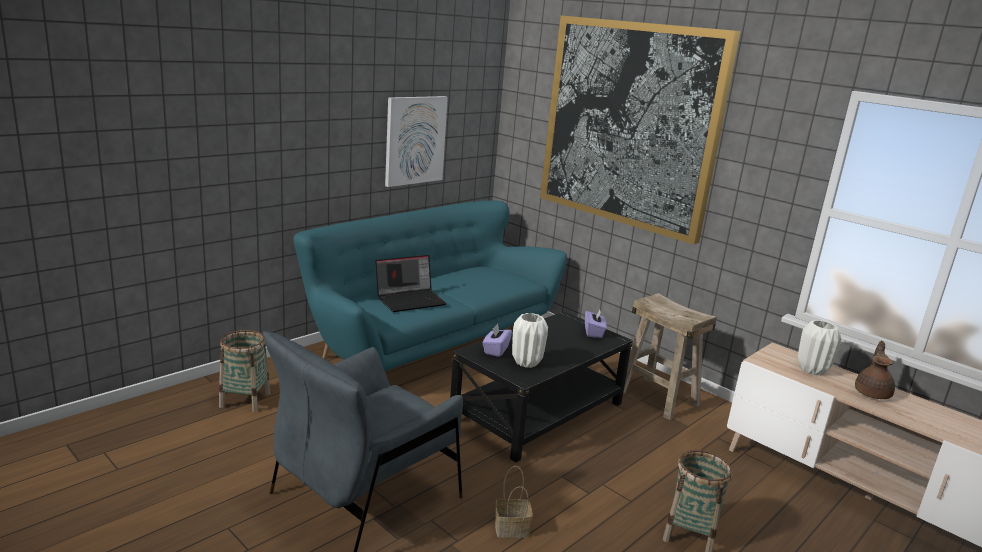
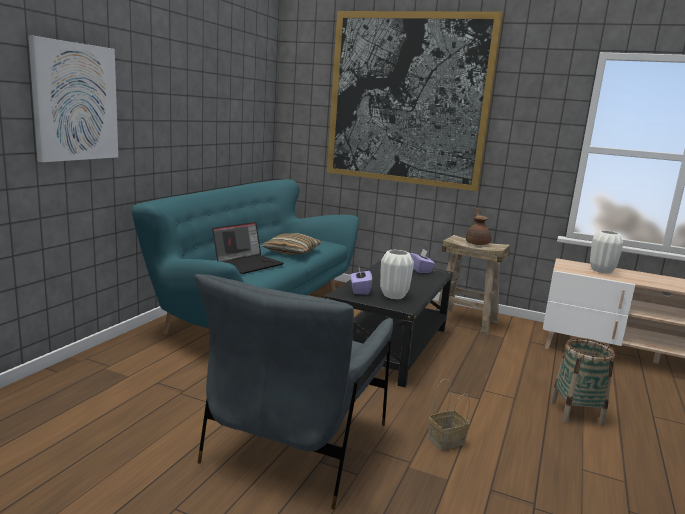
camera: 20 degrees left, 5 degrees down
basket [219,330,270,412] -> none
picture [385,96,448,187] -> picture moved to [28,35,118,162]
brown teapot [855,341,895,399] -> brown teapot moved to [466,208,491,245]
none -> pillow [261,233,322,255]

